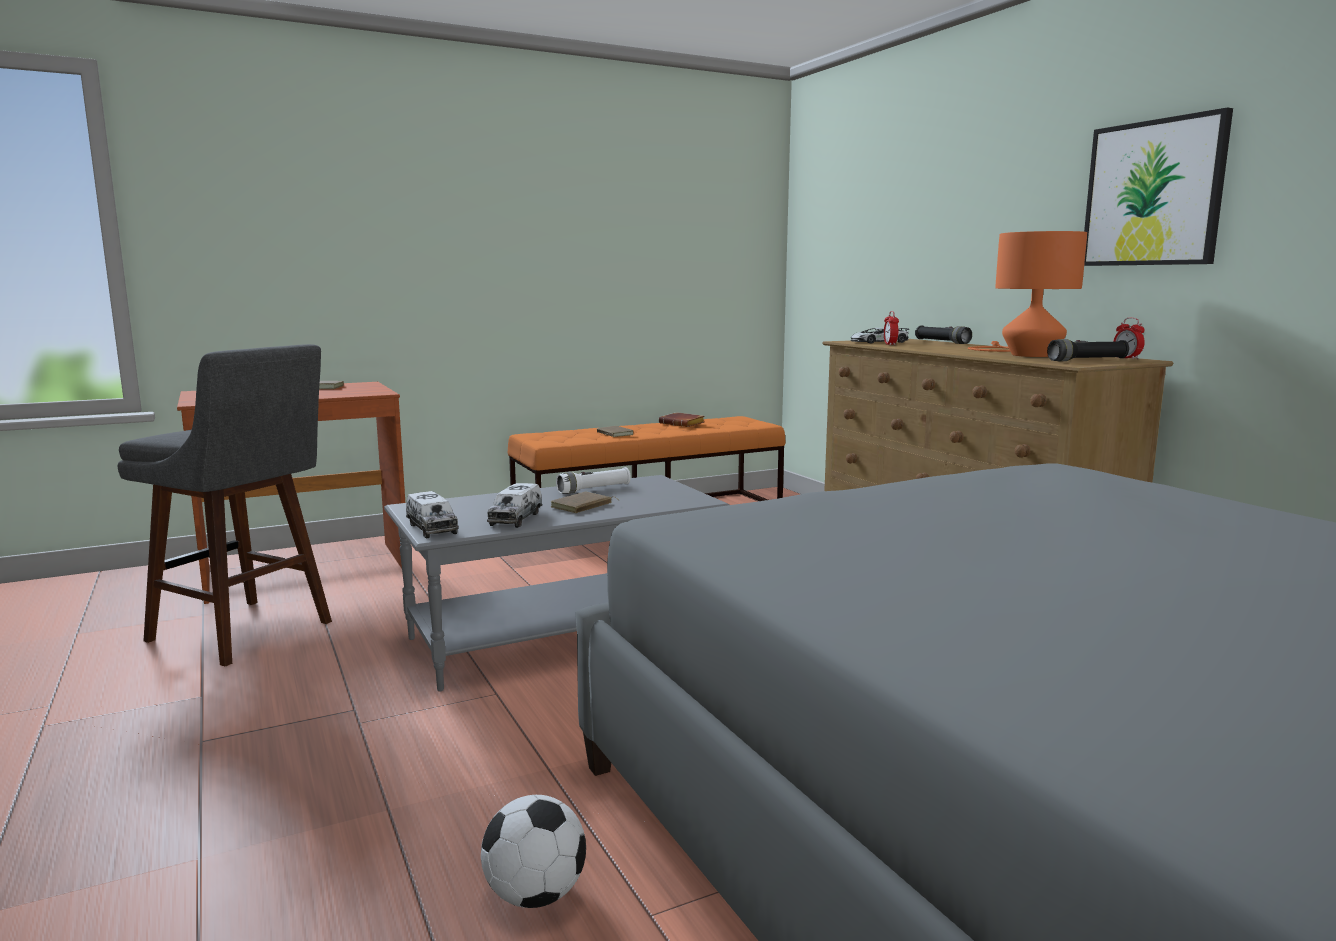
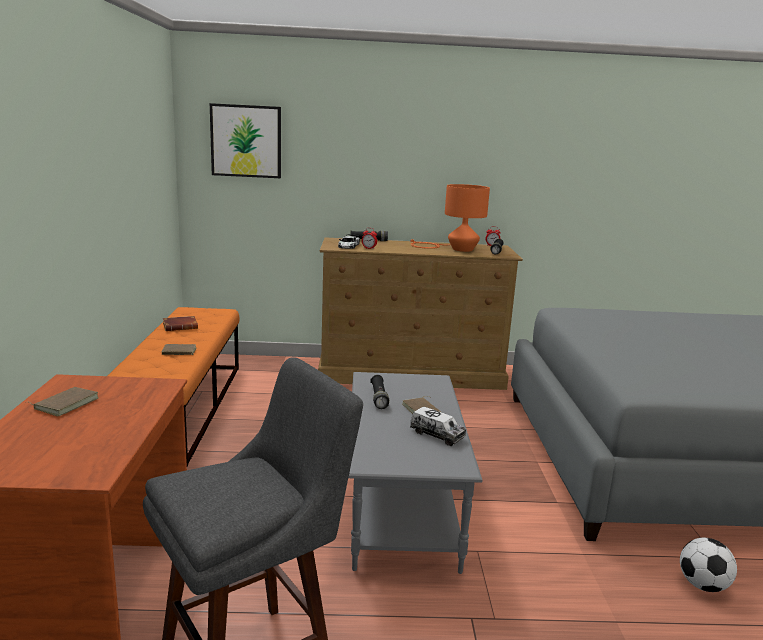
camera: 65 degrees left, 5 degrees up
toy truck [406,491,459,538] -> none
white flashlight [556,467,631,494] -> black flashlight [371,375,389,409]
picture [1084,107,1233,266] -> picture moved to [210,103,281,178]

